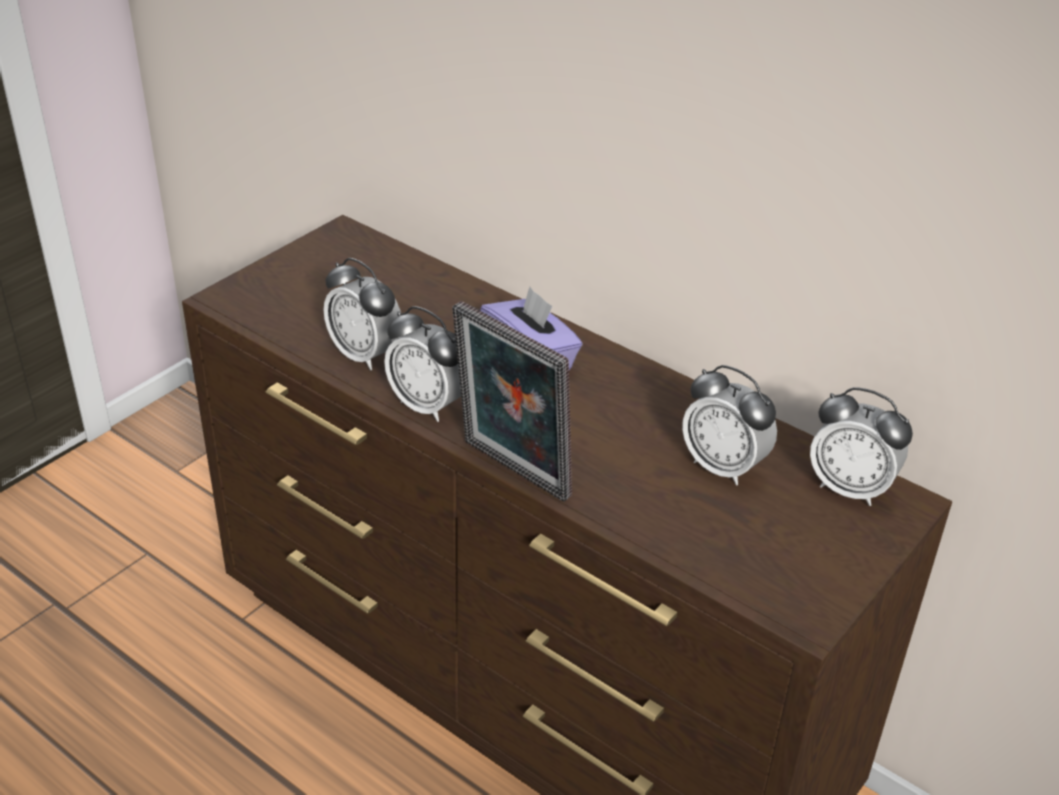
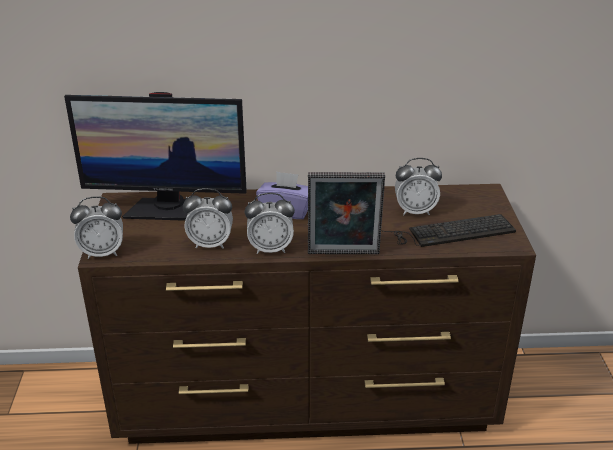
camera: 40 degrees left, 5 degrees down
alarm clock [810,387,913,506] -> alarm clock moved to [70,196,123,259]
none -> monitor [64,92,247,221]
none -> keyboard [381,214,516,247]

